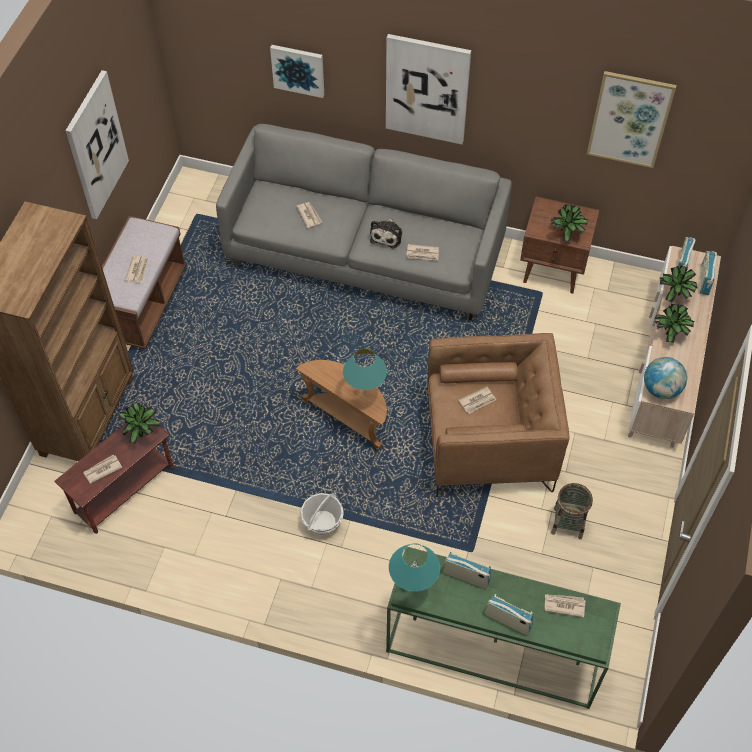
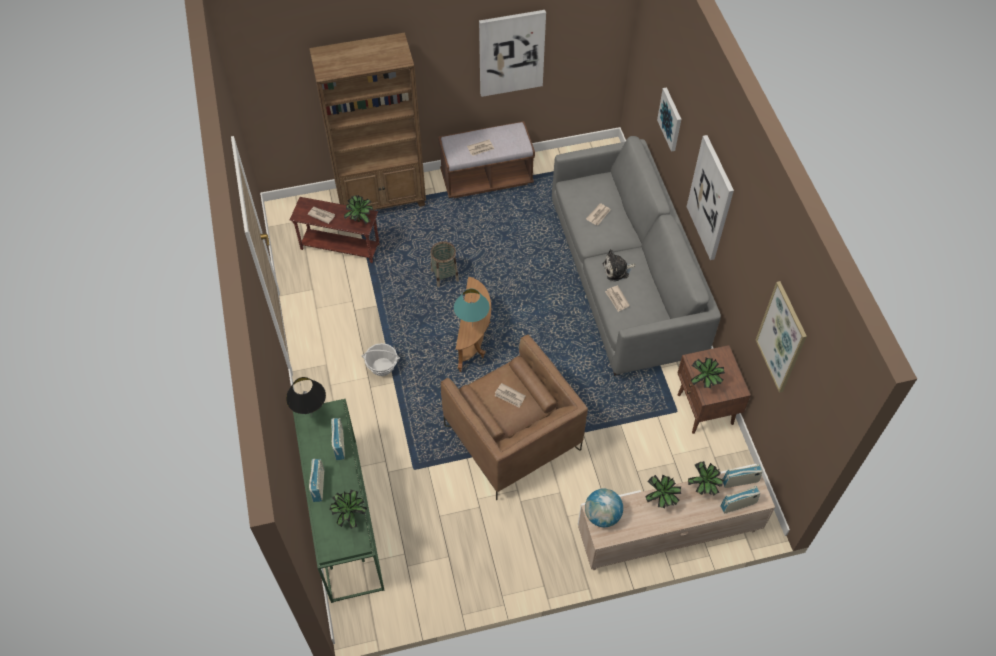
camera: 60 degrees right, 0 degrees up
turquoise table lamp [389,543,440,592] -> black table lamp [286,377,326,416]
newspaper [545,594,585,618] -> potted plant [330,490,367,529]
basket [551,483,593,539] -> basket moved to [430,241,459,287]

